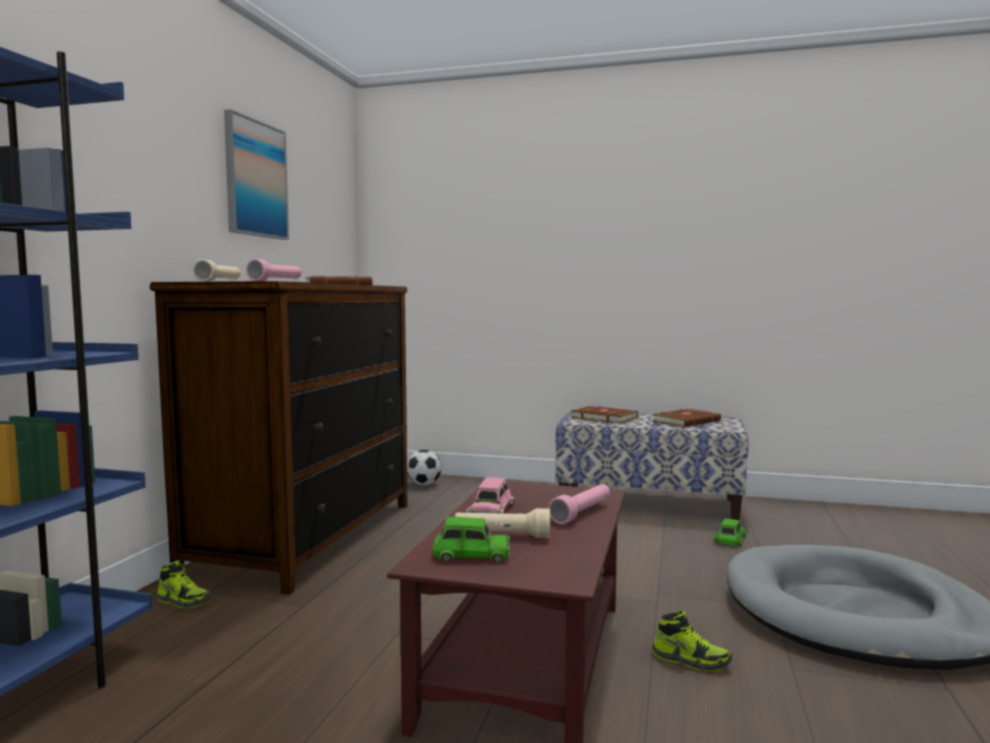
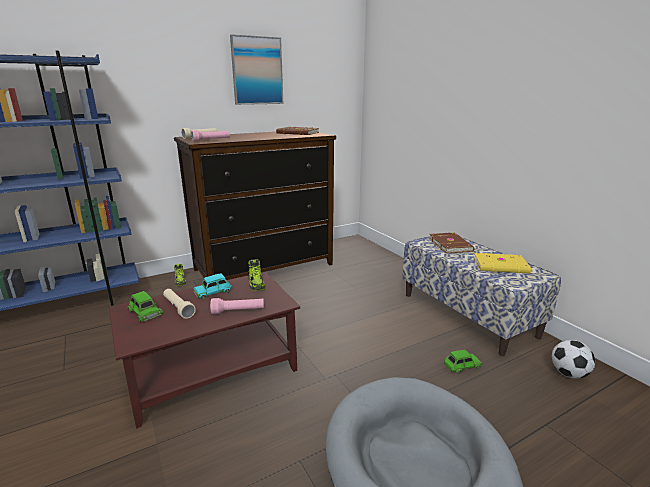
camera: 45 degrees right, 15 degrees up
football [407,450,442,485] -> football moved to [552,340,595,379]
pink toy car [466,477,514,514] -> turquoise toy car [193,273,232,299]
brown book [653,409,721,427] -> yellow book [474,253,531,273]
shoe [653,610,732,671] -> shoe moved to [248,259,265,291]

